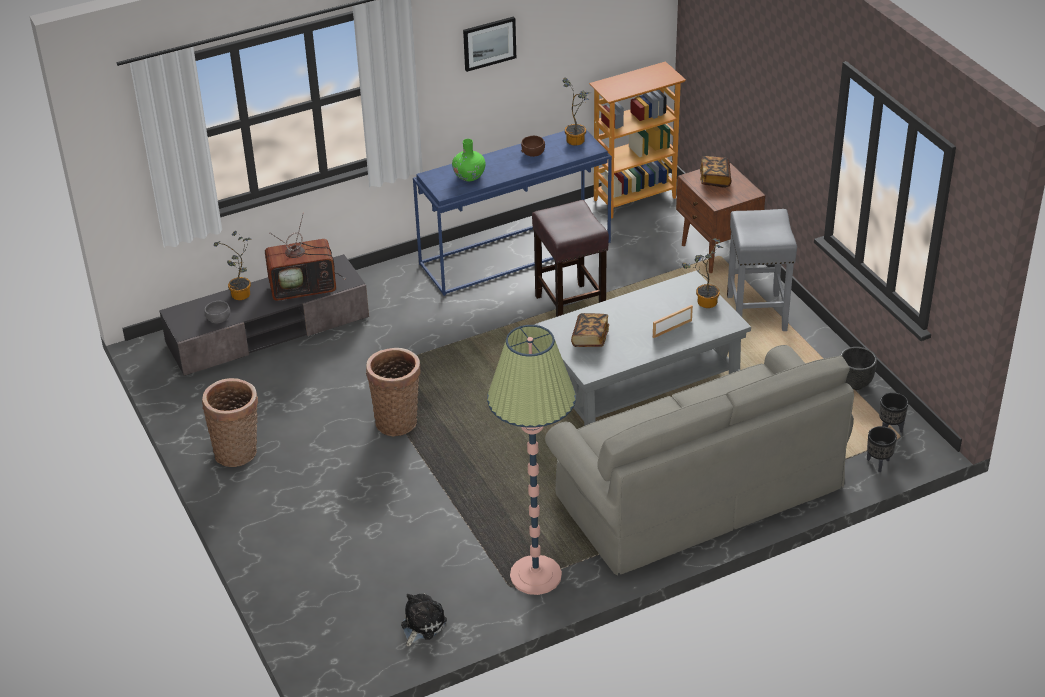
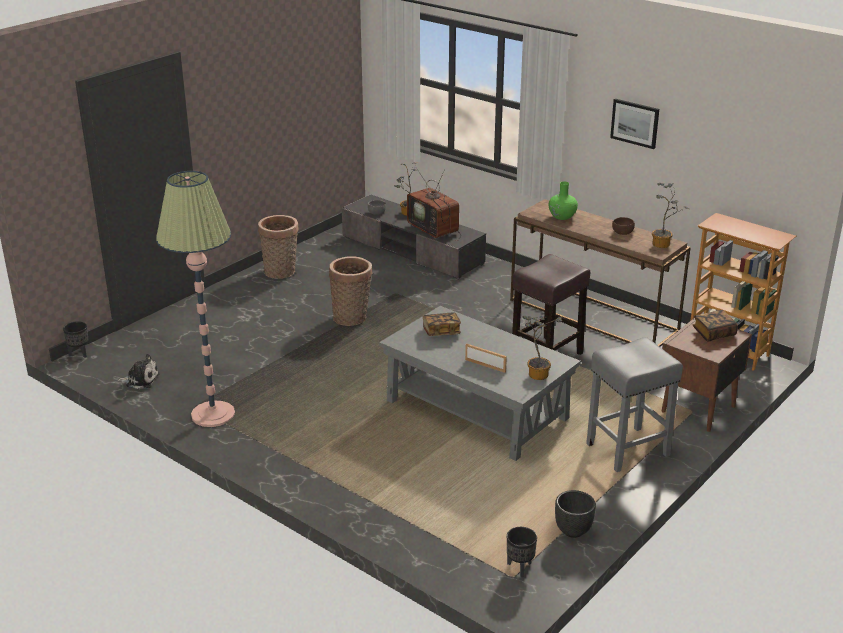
camera: 65 degrees right, 10 degrees down
blue console table [413,130,612,296] -> brown console table [510,199,691,347]
grey sofa [545,345,854,576] -> none
black planter [867,426,897,472] -> black planter moved to [63,321,88,358]

